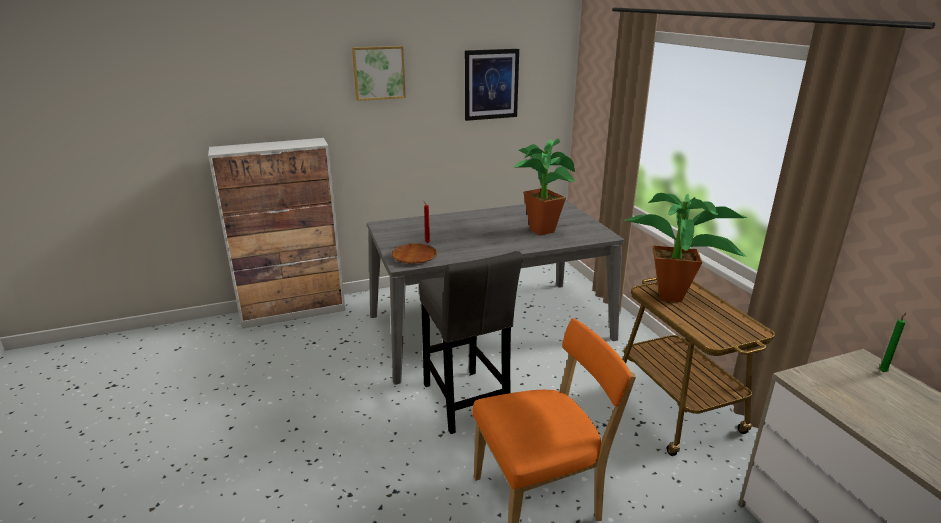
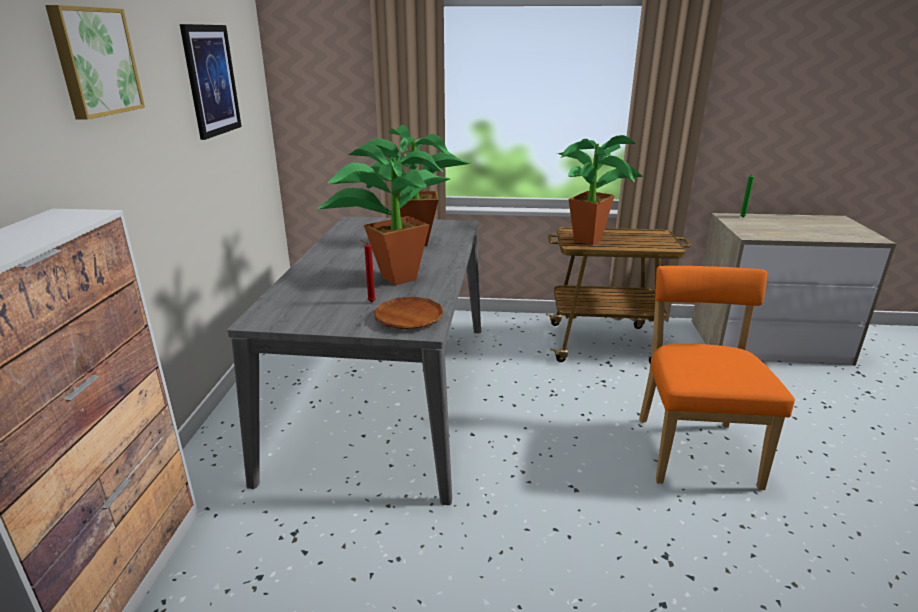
camera: 65 degrees left, 0 degrees up
grey stool [419,251,523,434] -> none
none -> potted plant [316,143,450,285]

